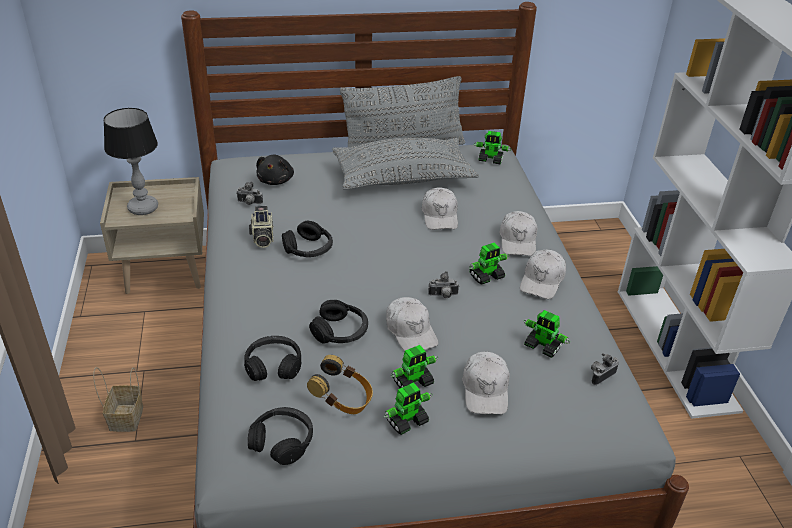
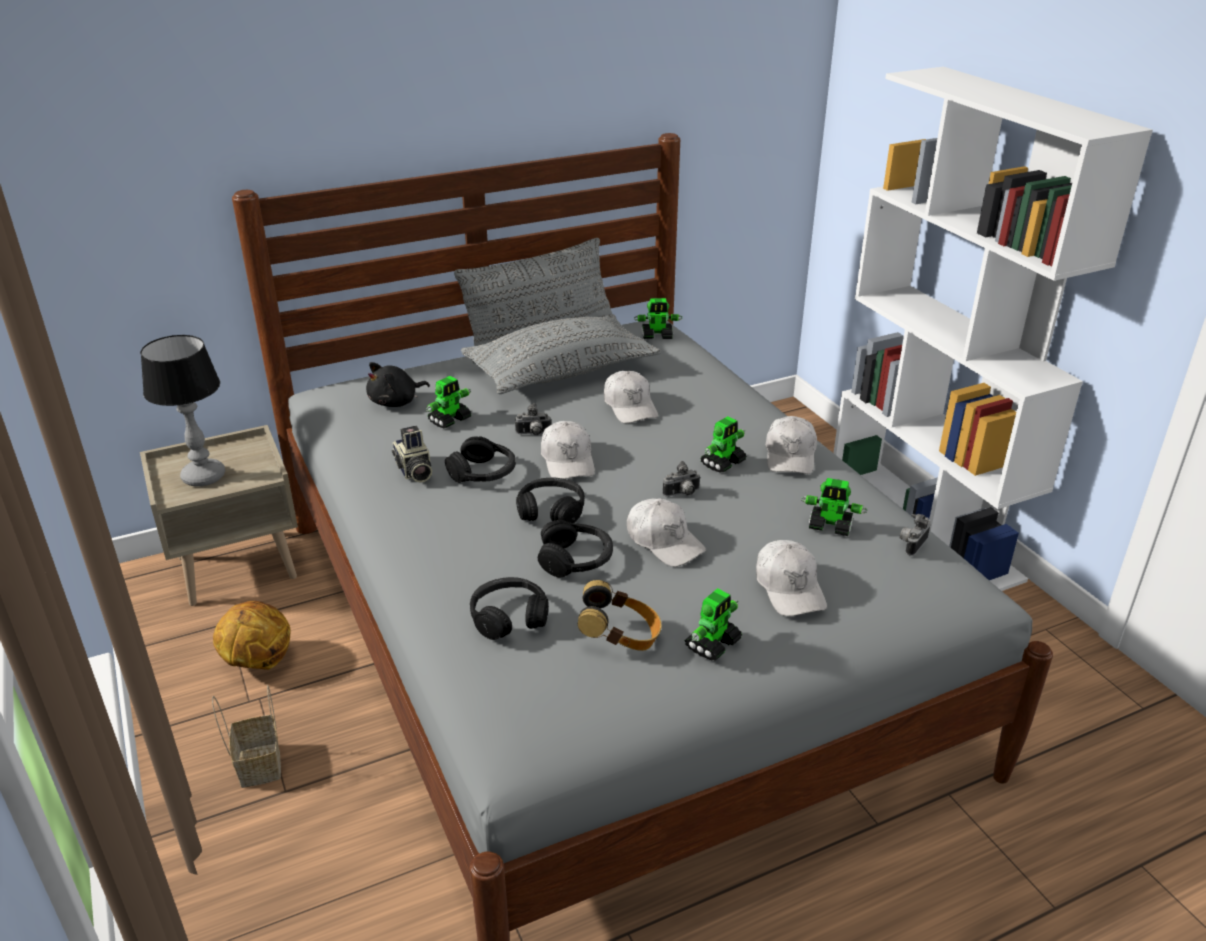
camera: 15 degrees left, 5 degrees down
camera [236,182,263,205] -> camera moved to [515,403,552,435]
black headphones [248,407,313,465] -> black headphones moved to [516,477,585,523]
black plush toy [256,155,294,185] -> black plush toy turned 60 degrees clockwise [366,362,430,407]
toy robot [390,345,438,388] -> toy robot moved to [426,376,472,428]
white cap [499,211,537,256] -> white cap moved to [541,421,595,479]
none -> basketball [213,601,291,670]

